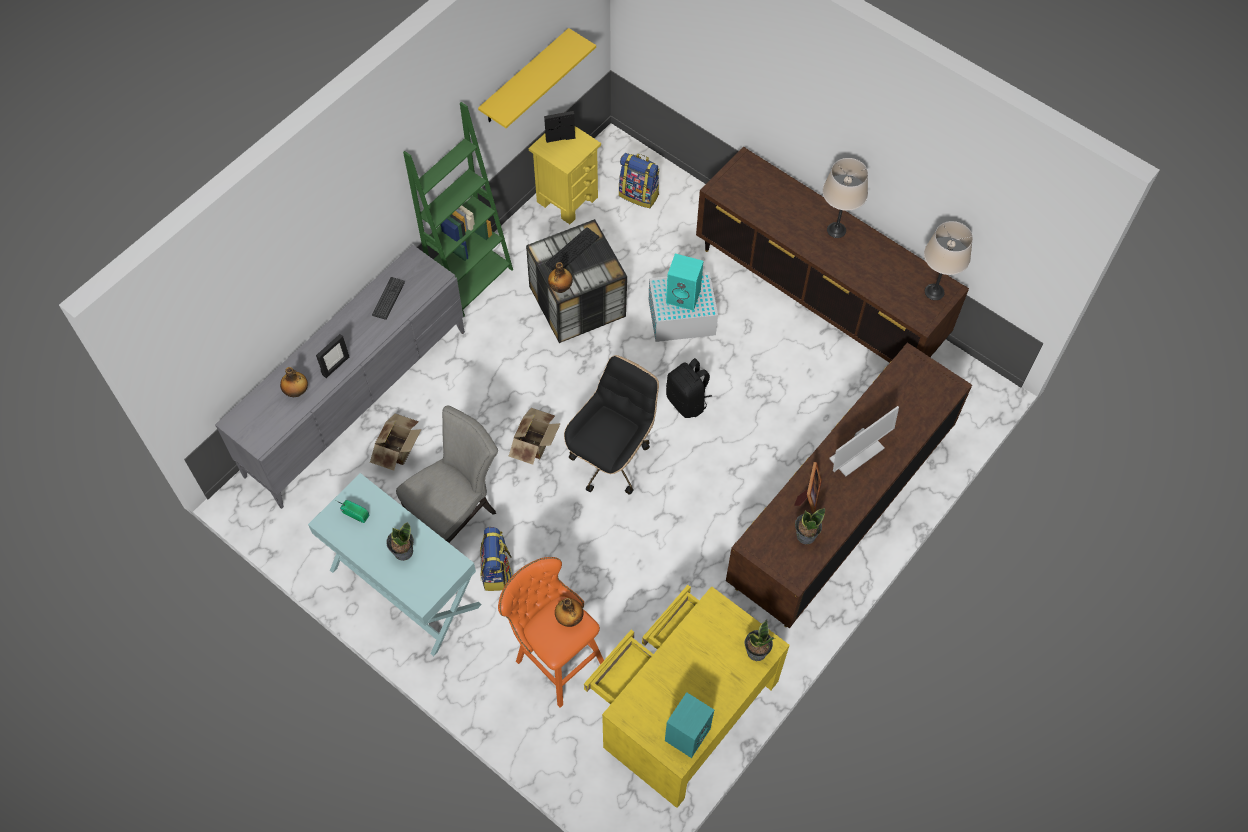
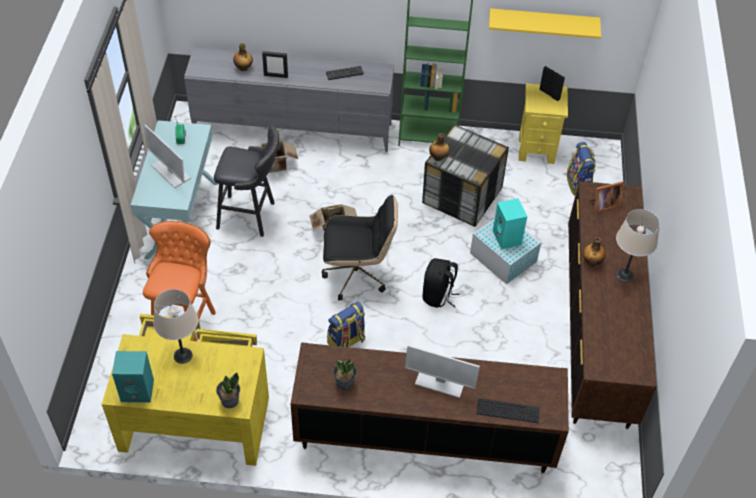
camera: 55 degrees right, 10 degrees down
potted plant [386,522,414,561] -> monitor [144,125,191,188]
grey chair [396,406,498,543] -> black stool [214,126,279,237]
backpack [480,527,512,591] -> backpack moved to [327,302,365,347]
keyboard [545,227,600,270] -> keyboard moved to [476,398,540,423]
bottle [555,598,584,627] -> bottle moved to [583,237,605,267]
picture frame [794,462,822,513] -> picture frame moved to [590,181,623,213]
beige table lamp [924,221,973,300] -> beige table lamp moved to [153,289,198,364]

